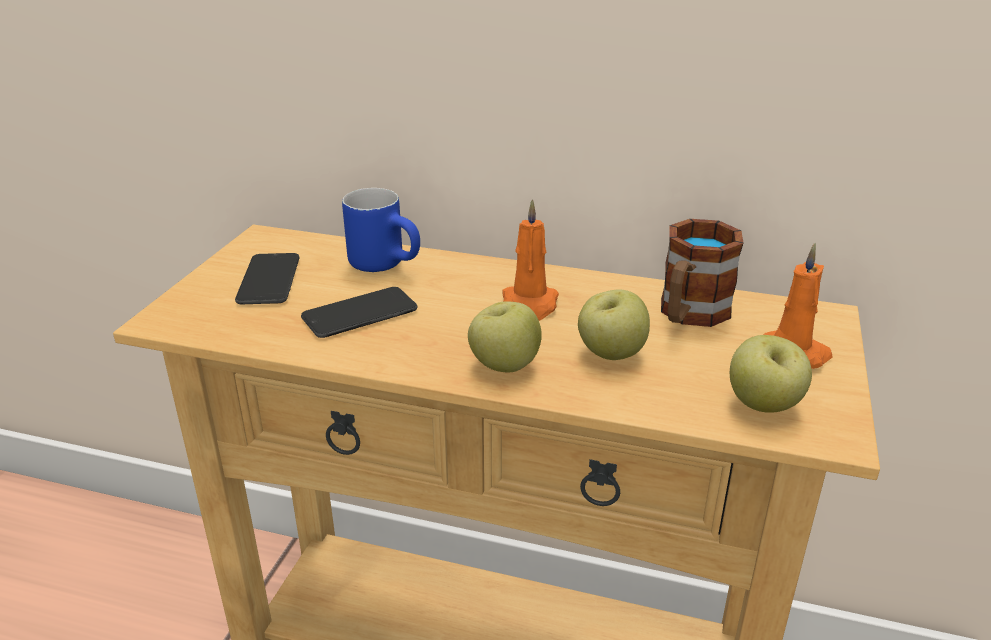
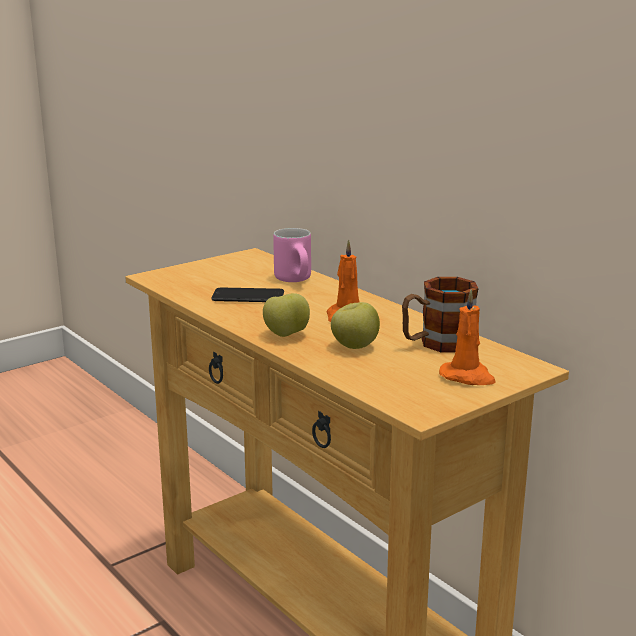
camera: 35 degrees right, 10 degrees down
phone [235,253,300,304] -> none
blue mug [342,188,420,272] -> pink mug [273,228,311,282]
apple [730,335,812,413] -> none

